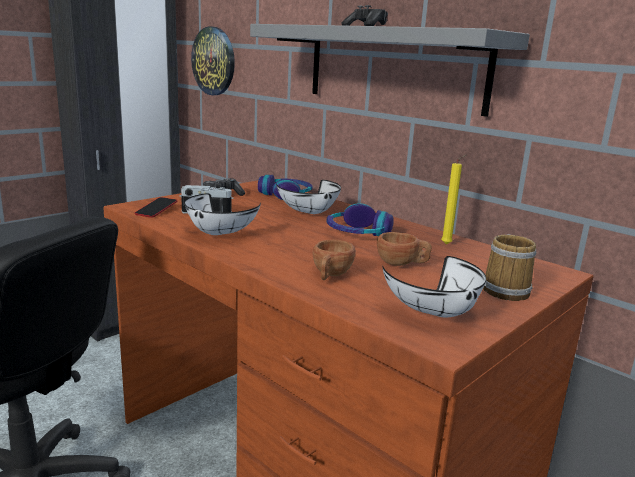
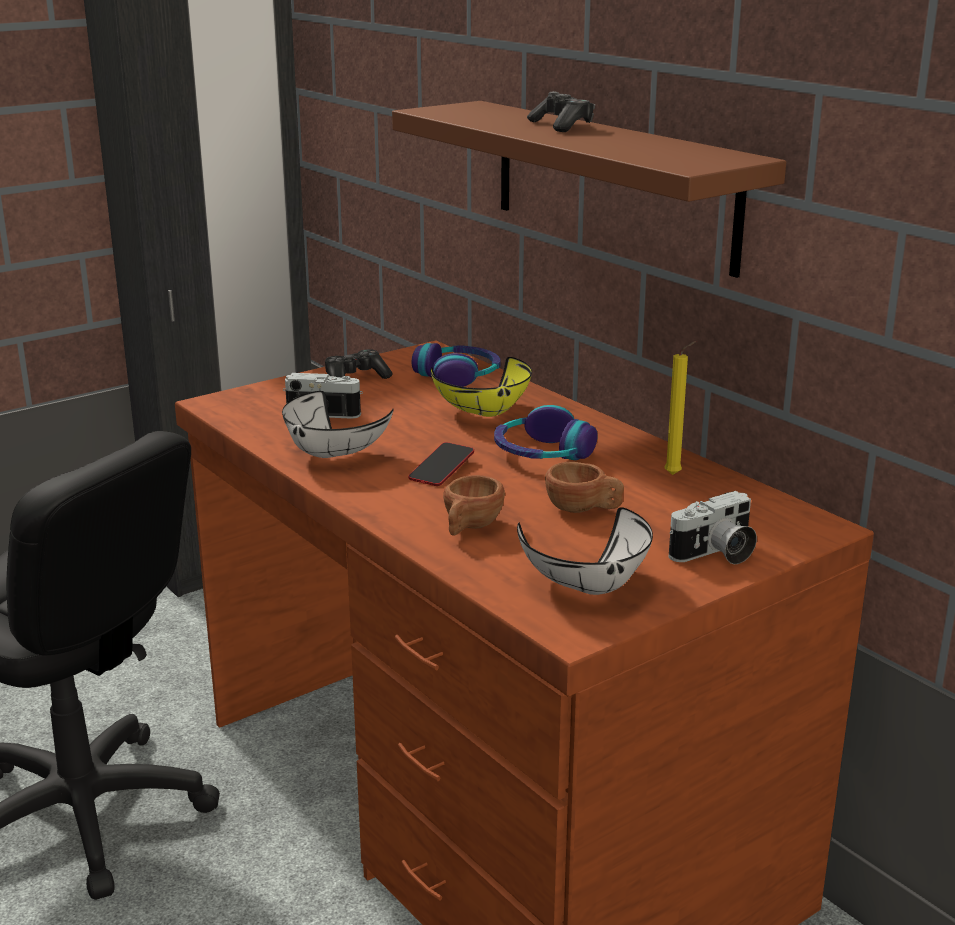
camera: 10 degrees right, 5 degrees up
phone [135,197,177,218] -> phone moved to [408,442,474,486]
wall clock [191,27,235,95] -> none
grey shelf [250,24,530,117] -> brown shelf [392,101,786,278]
white bowl [276,180,341,214] -> yellow bowl [431,357,532,417]
mug [483,234,537,301] -> camera [669,491,757,565]

